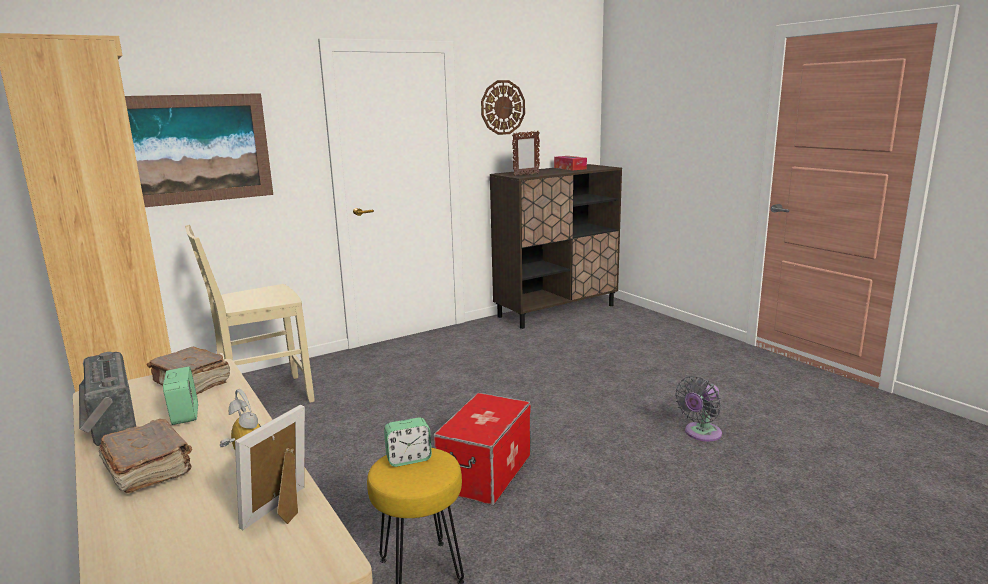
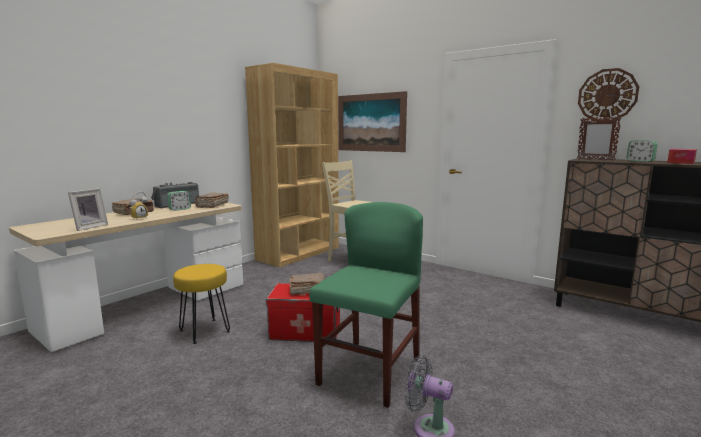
camera: 70 degrees right, 5 degrees down
picture frame [235,405,305,530] -> picture frame turned 105 degrees clockwise [68,188,108,231]
alarm clock [384,417,432,467] -> alarm clock moved to [626,140,658,162]
none -> brown book [289,273,324,295]
none -> green chair [309,202,423,408]

